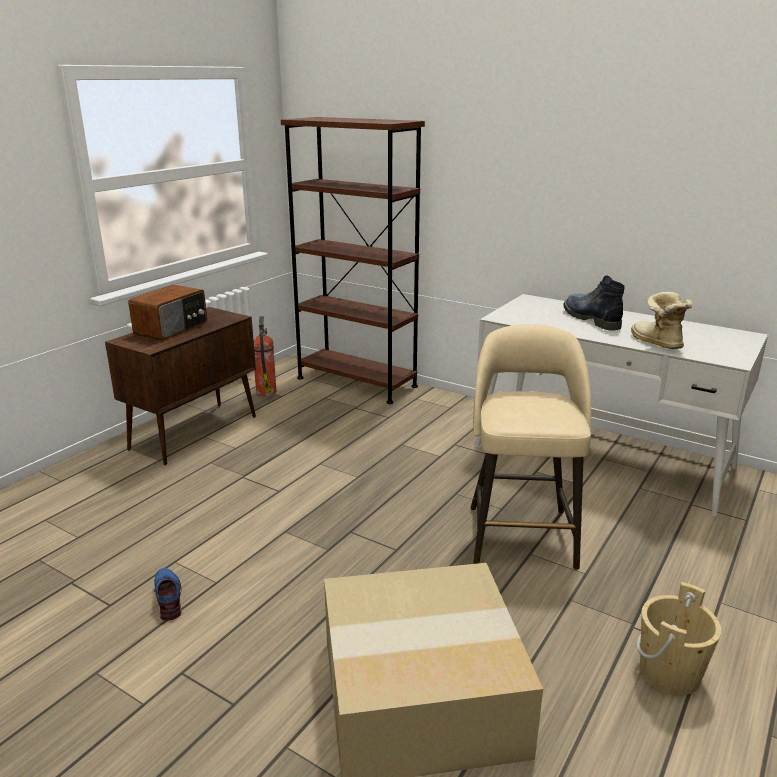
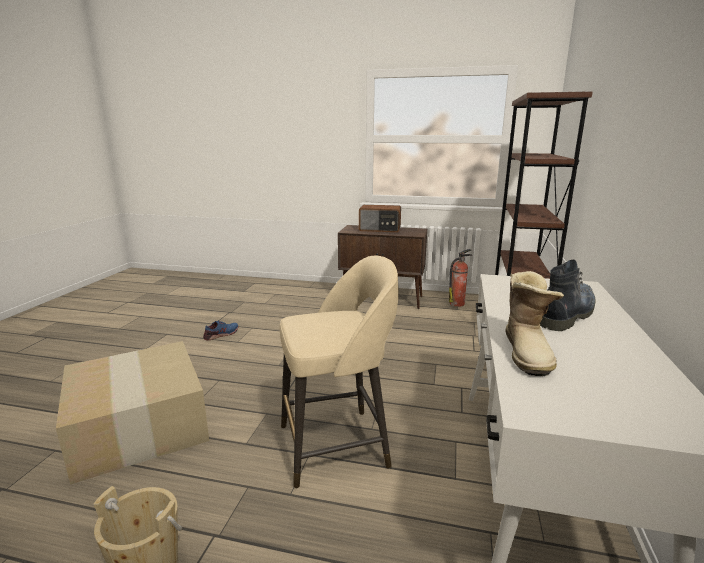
camera: 70 degrees right, 5 degrees down
boot [631,292,692,349] -> boot turned 135 degrees clockwise [506,271,564,376]

